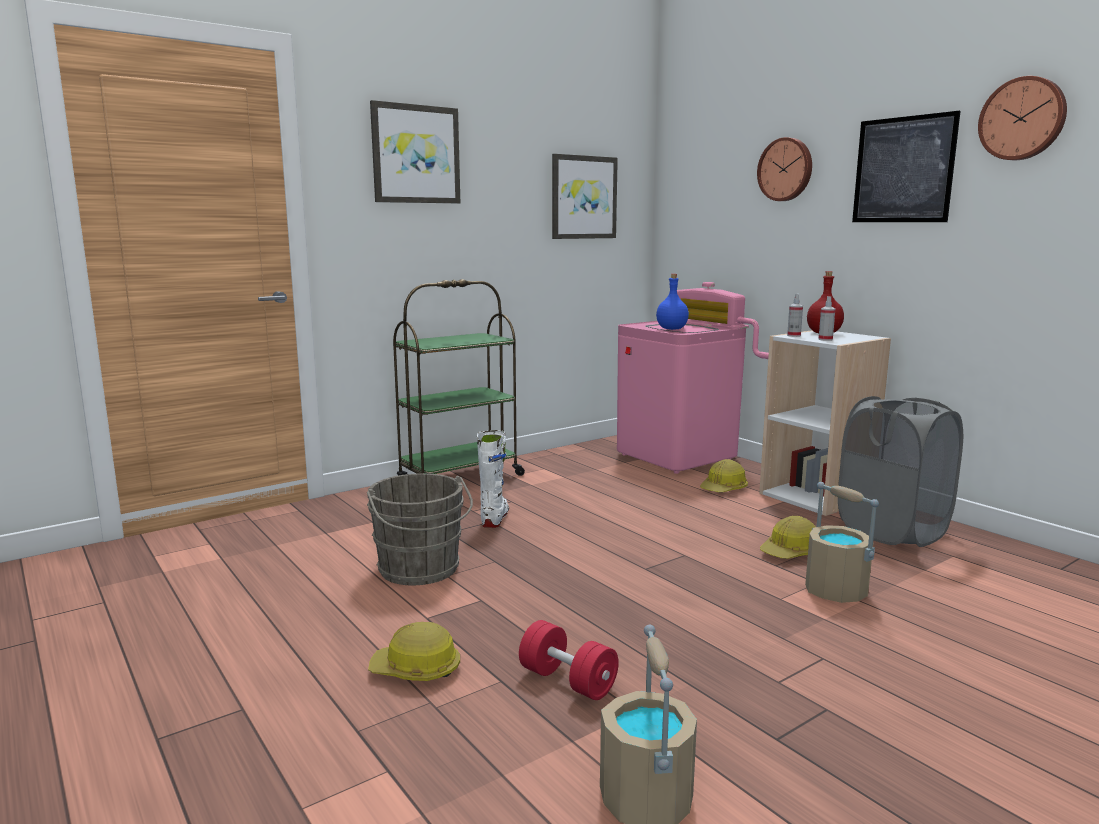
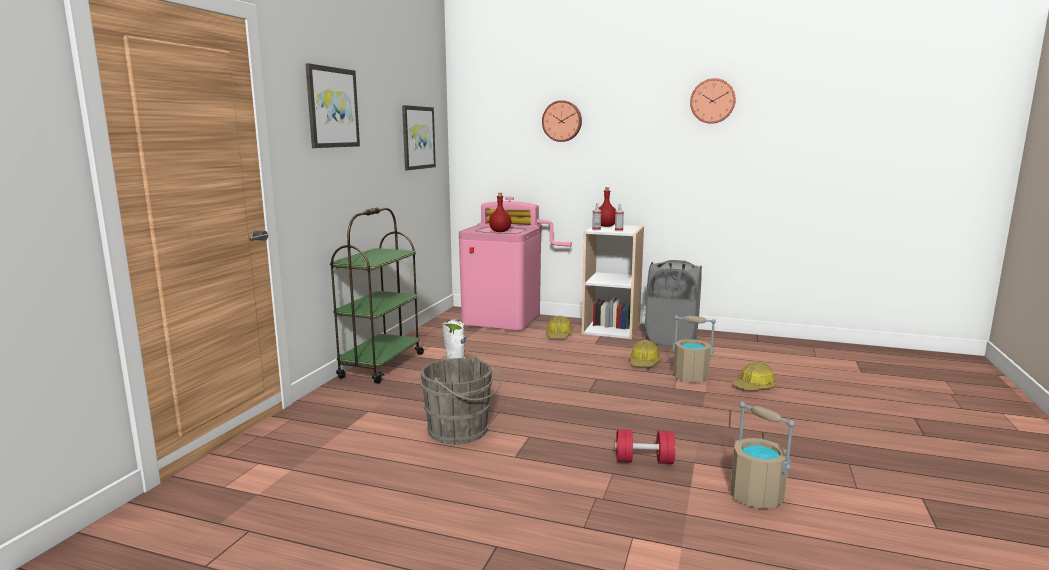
camera: 35 degrees left, 0 degrees up
hard hat [368,622,460,681] -> hard hat moved to [733,362,776,390]
blue bottle [656,274,689,330] -> red bottle [489,193,511,232]
picture [852,111,960,222] -> none

